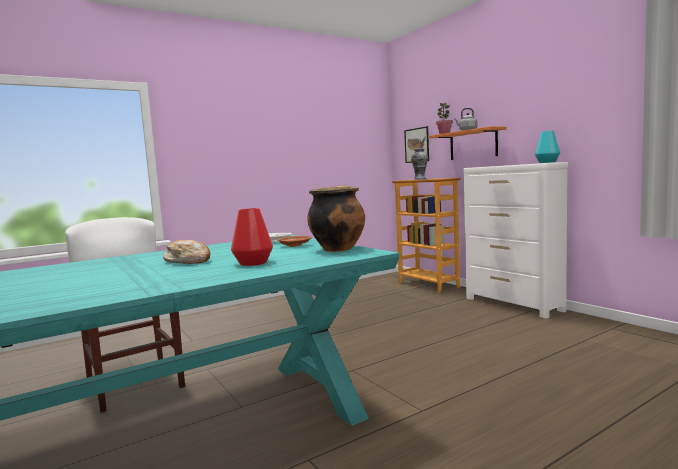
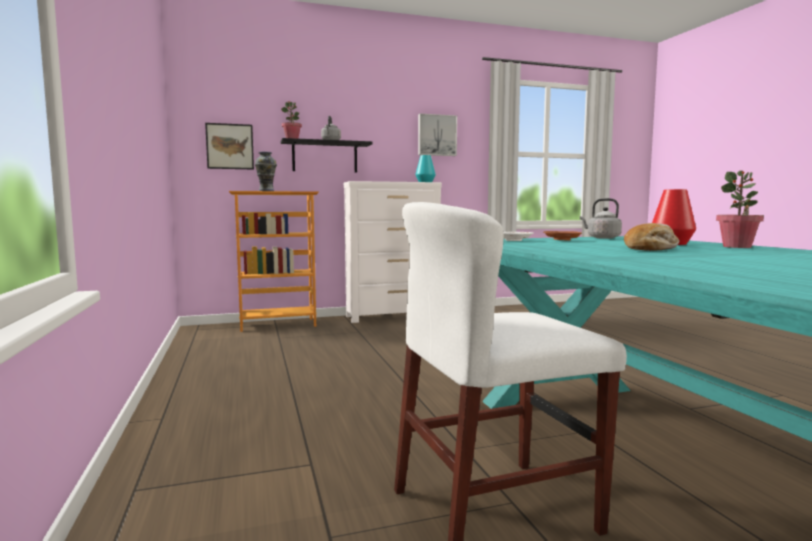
camera: 75 degrees left, 0 degrees up
cooking pot [307,185,365,252] -> grey kettle [580,198,622,239]
orange shelf [429,126,506,160] -> black shelf [281,138,373,173]
none -> picture [418,114,457,156]
none -> potted plant [716,171,764,248]

